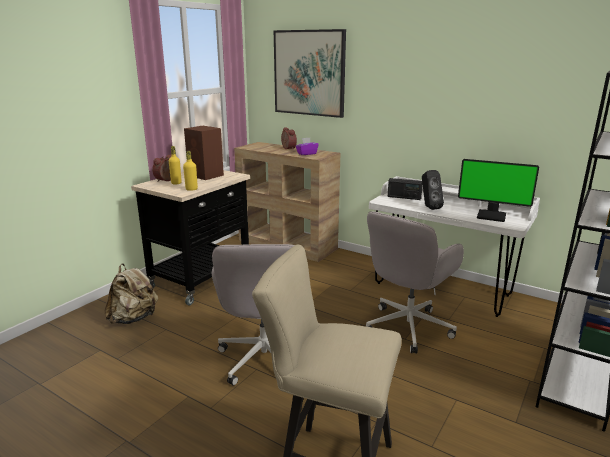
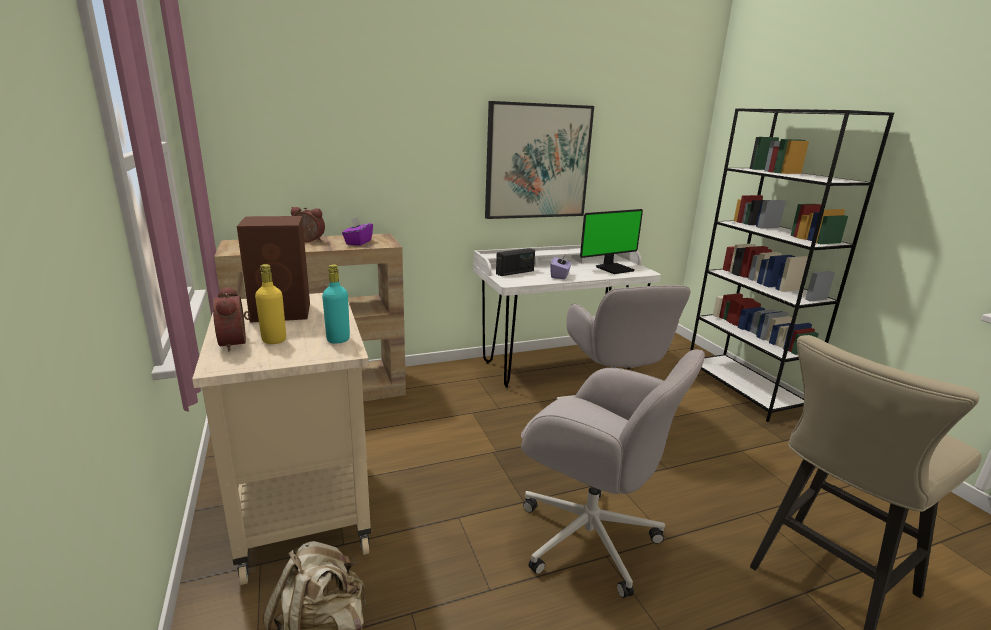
camera: 55 degrees left, 0 degrees up
black cart [131,170,250,305] -> beige cart [192,293,371,585]
yellow bottle [183,151,198,191] -> turquoise bottle [322,264,350,344]
picture [274,29,346,118] -> picture moved to [485,101,594,219]
black speaker [422,170,444,210] -> purple tissue box [550,253,572,279]

